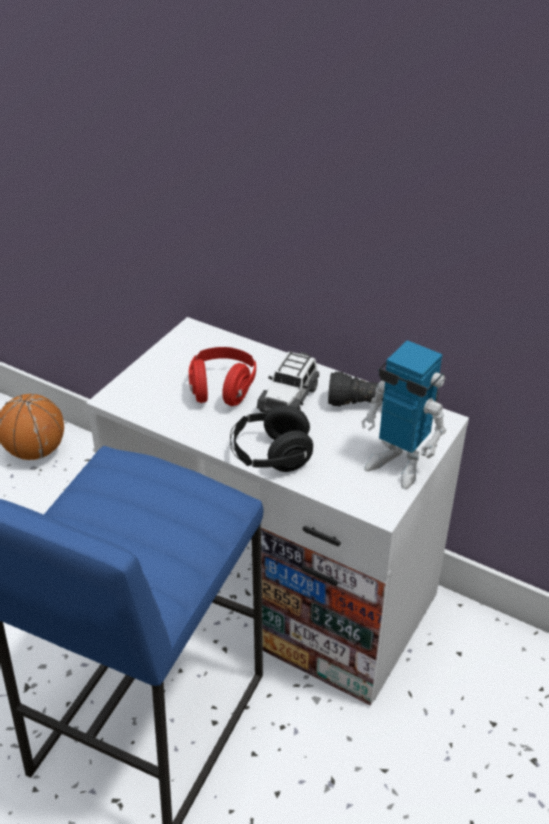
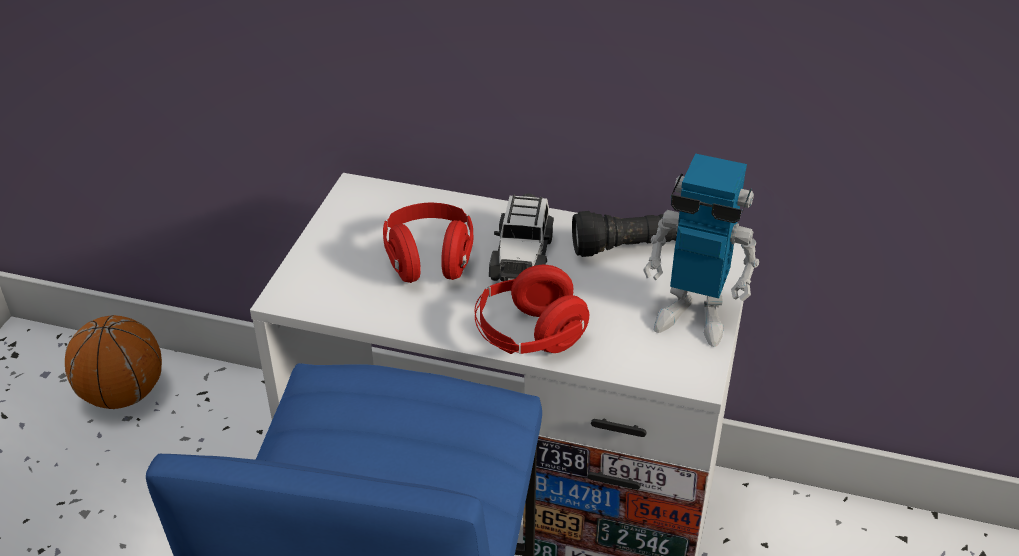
camera: 15 degrees left, 0 degrees up
black headphones [230,405,313,472] -> red headphones [475,265,589,354]

